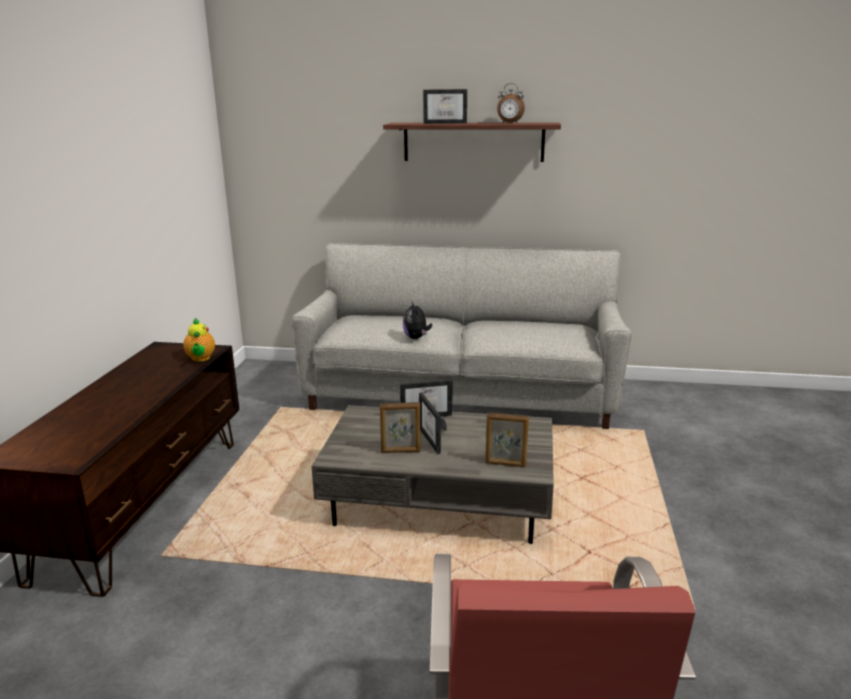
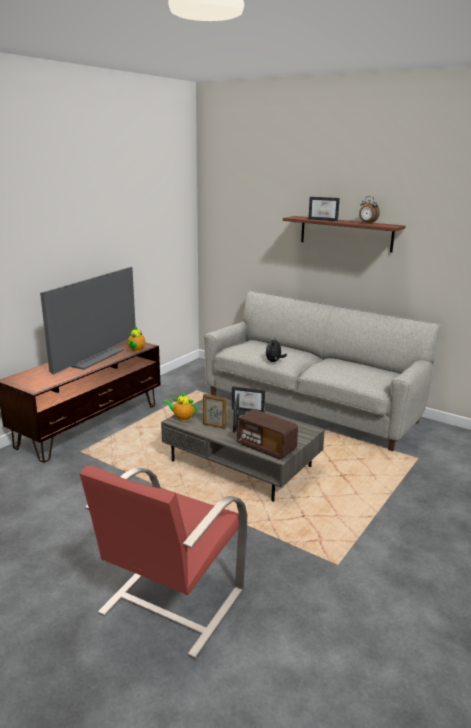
camera: 25 degrees right, 0 degrees up
picture frame [485,412,529,467] -> radio [236,409,298,459]
none -> television [40,267,136,375]
none -> teapot [163,392,198,421]

